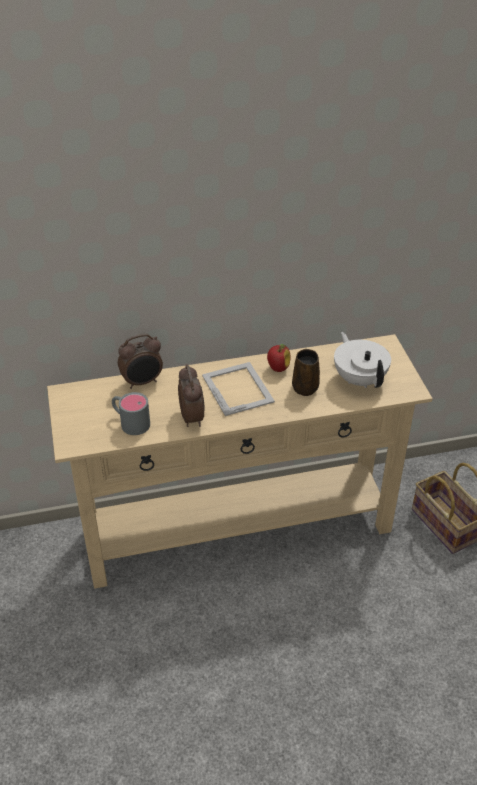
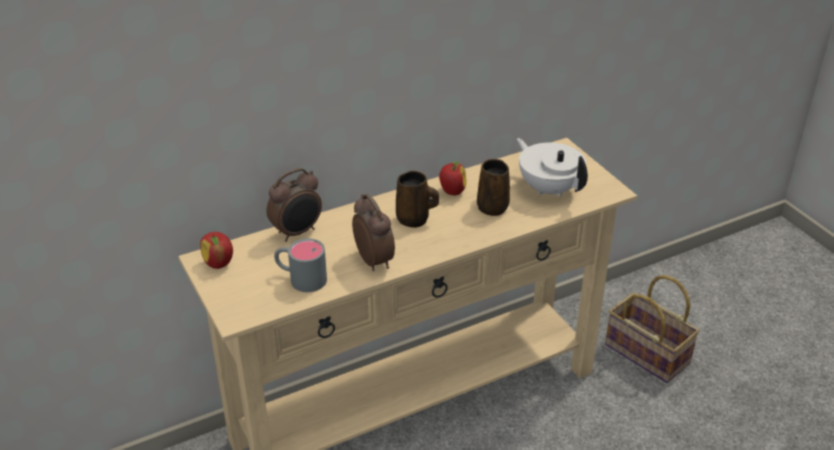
camera: 15 degrees left, 5 degrees down
picture frame [202,362,275,416] -> brown mug [396,170,439,228]
none -> apple [200,232,233,269]

